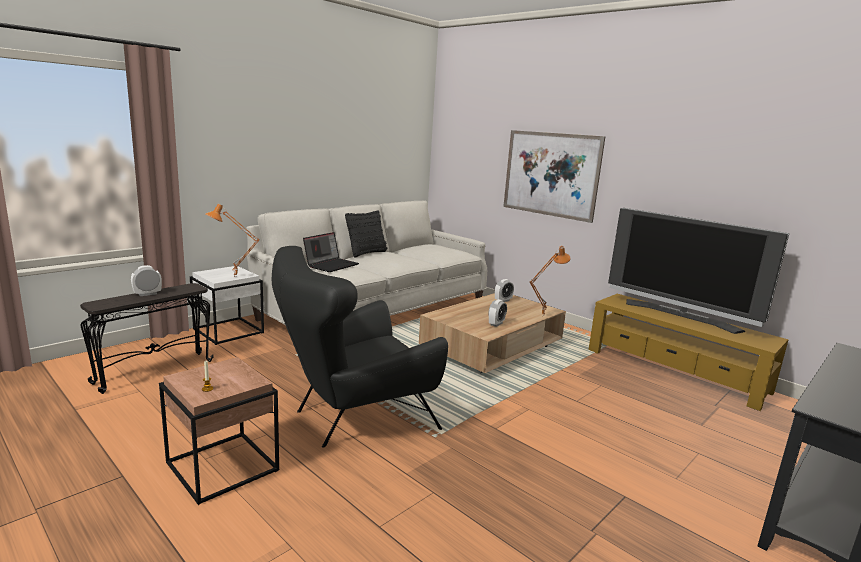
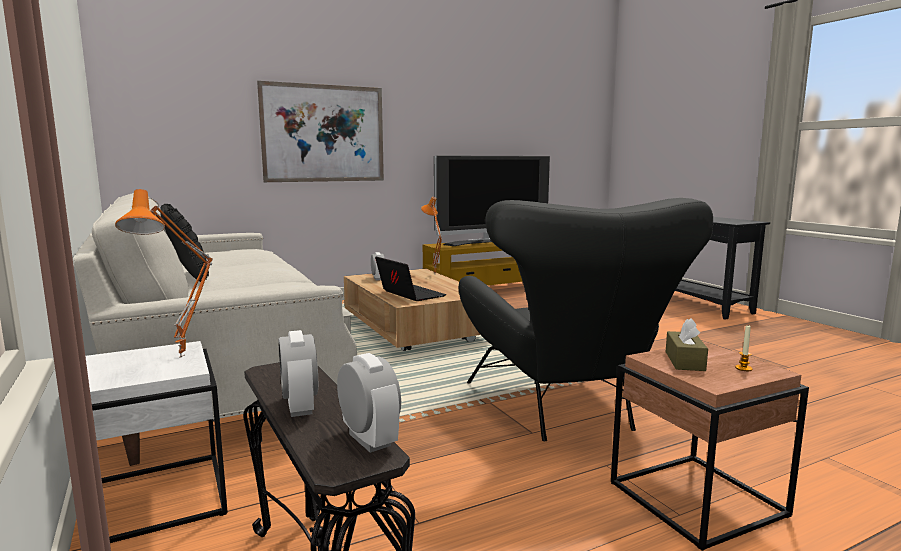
camera: 70 degrees left, 5 degrees down
laptop [303,232,359,272] -> laptop moved to [375,257,446,301]
alarm clock [488,299,507,327] -> alarm clock moved to [337,353,401,453]
none -> brown tissue box [666,318,708,371]

